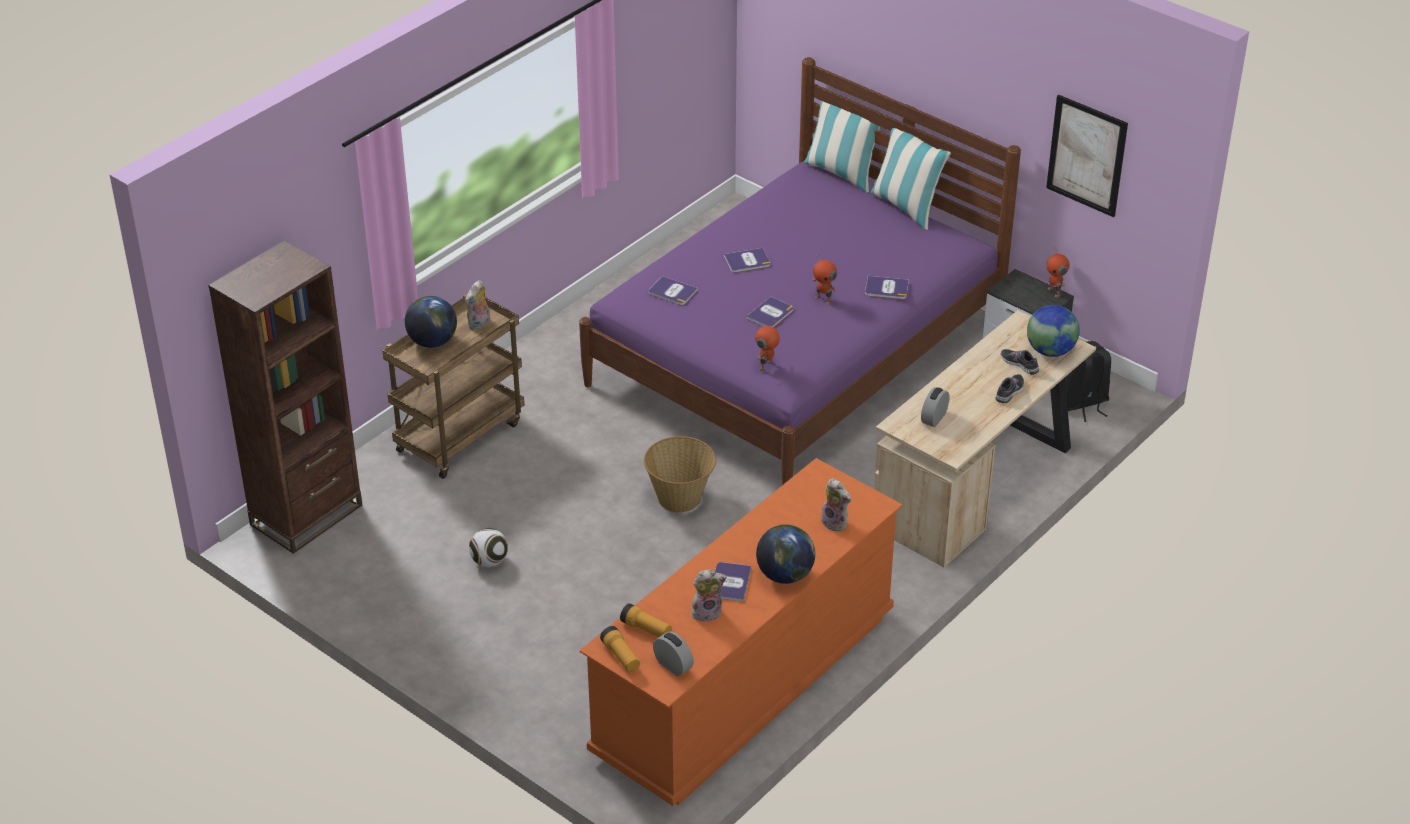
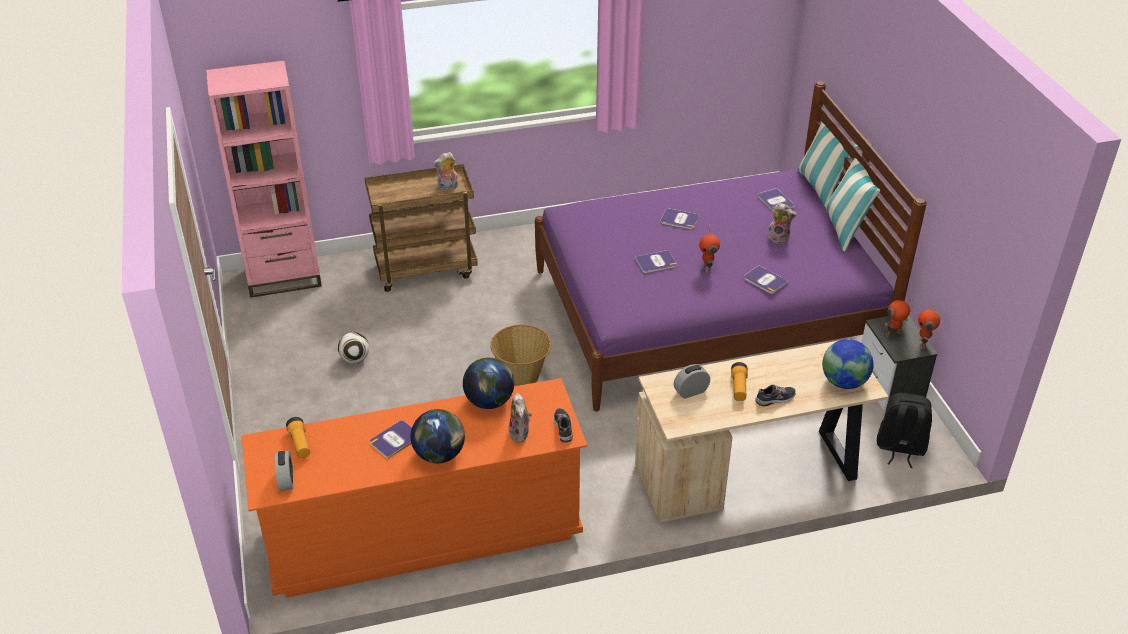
camera: 35 degrees right, 0 degrees up
brown bookcase [208,240,362,554] -> pink bookcase [206,60,322,298]
globe [405,296,457,348] -> globe moved to [463,357,514,409]
flashlight [600,626,640,672] -> flashlight moved to [731,362,748,401]
book [649,276,698,305] -> book moved to [757,188,795,211]
plush toy [692,569,727,622] -> plush toy moved to [767,203,797,244]
toy robot [755,321,780,371] -> toy robot moved to [885,300,911,337]
shoe [1001,349,1039,375] -> shoe moved to [554,408,573,443]
picture [1046,94,1128,217] -> none

